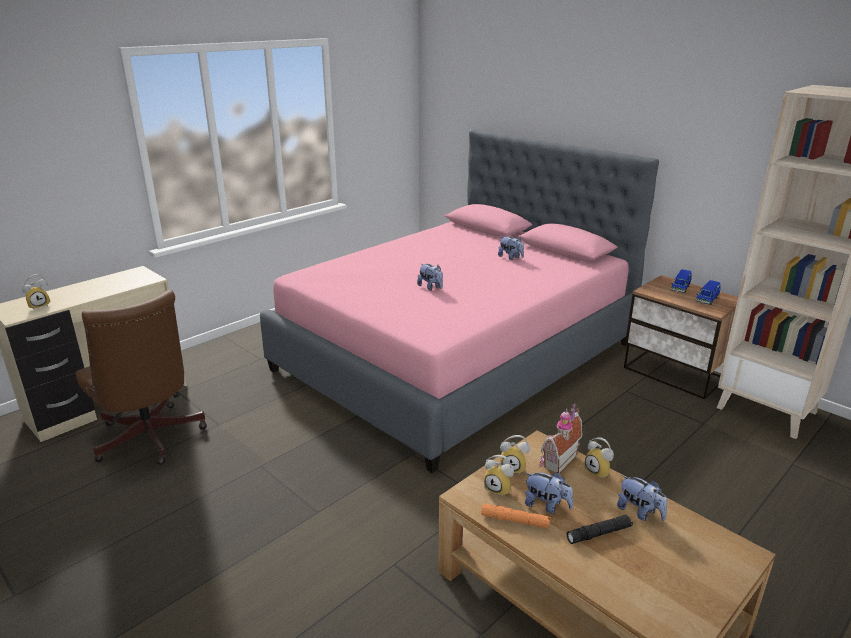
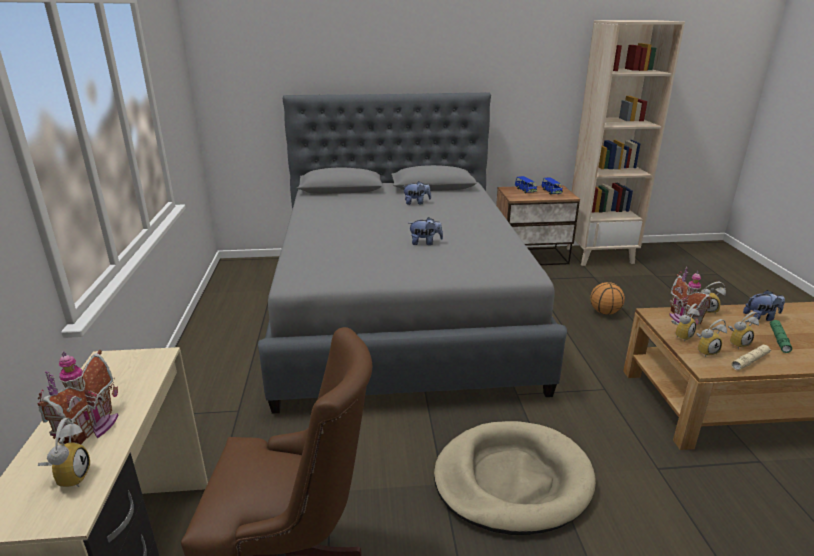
camera: 50 degrees left, 0 degrees up
pink bed [260,129,659,473] -> grey bed [258,92,567,414]
orange flashlight [481,503,551,529] -> beige flashlight [731,344,771,371]
plush toy [525,472,573,514] -> alarm clock [728,312,759,349]
black flashlight [567,515,633,544] -> green flashlight [770,320,792,353]
none -> toy house [37,350,119,445]
none -> beige dog bed [434,421,596,535]
none -> basketball [590,282,625,315]

